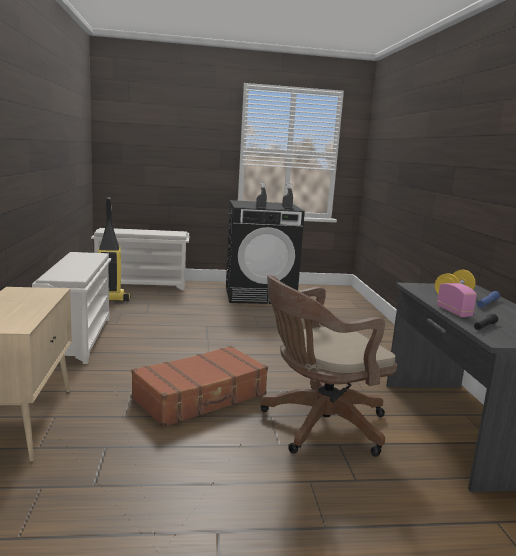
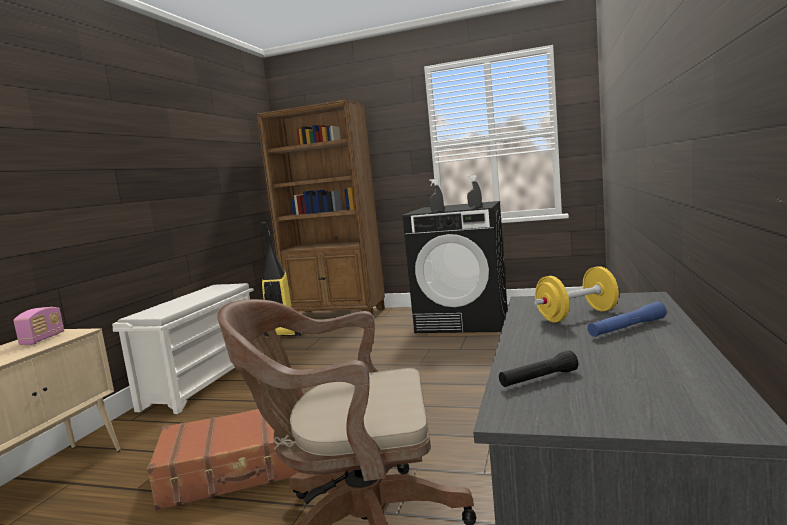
camera: 25 degrees right, 5 degrees down
white shoe rack [91,228,189,290] -> brown bookcase [257,99,385,315]
radio [437,283,477,317] -> radio moved to [13,307,64,345]

